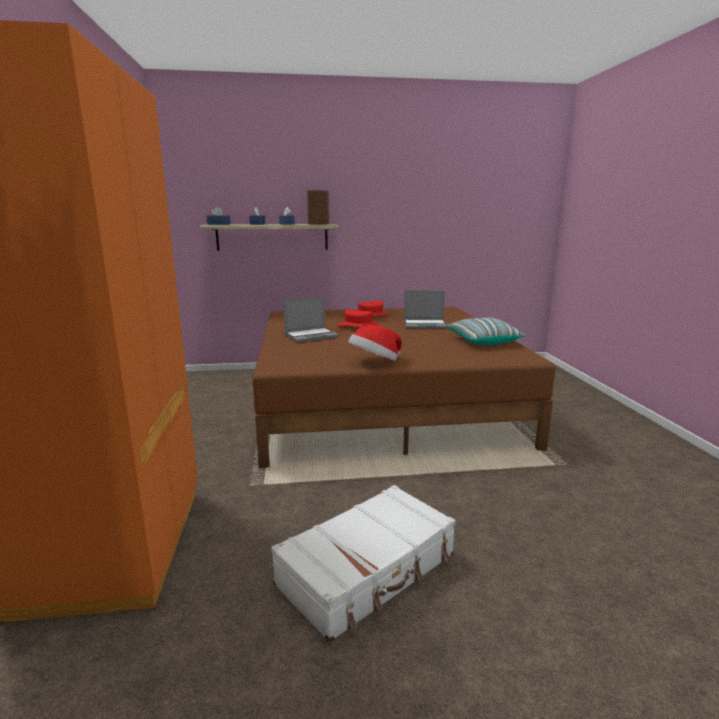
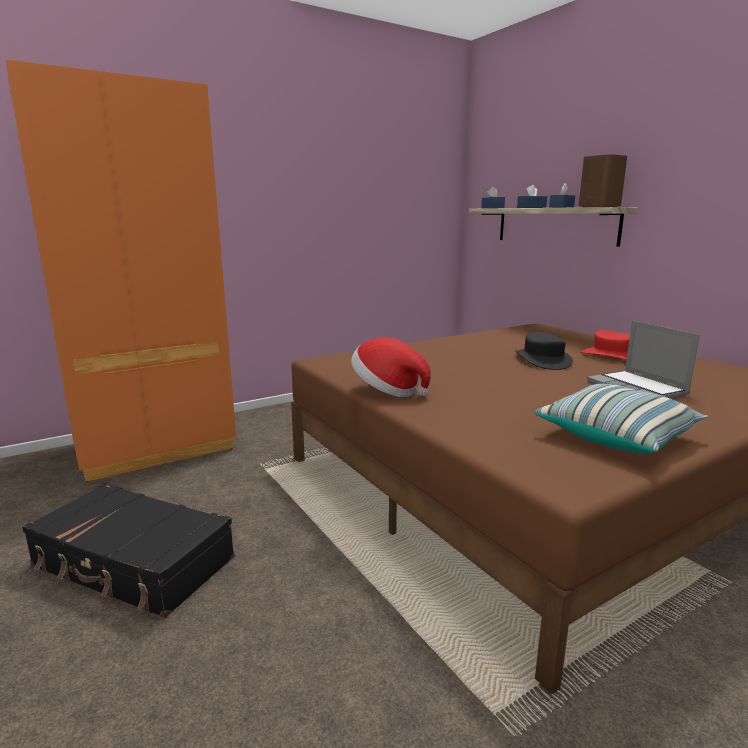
camera: 65 degrees right, 0 degrees up
white suitcase [271,485,455,643] -> black suitcase [22,483,235,618]
laptop [283,296,339,343] -> none
red hat [336,310,380,328] -> black hat [515,332,573,370]

